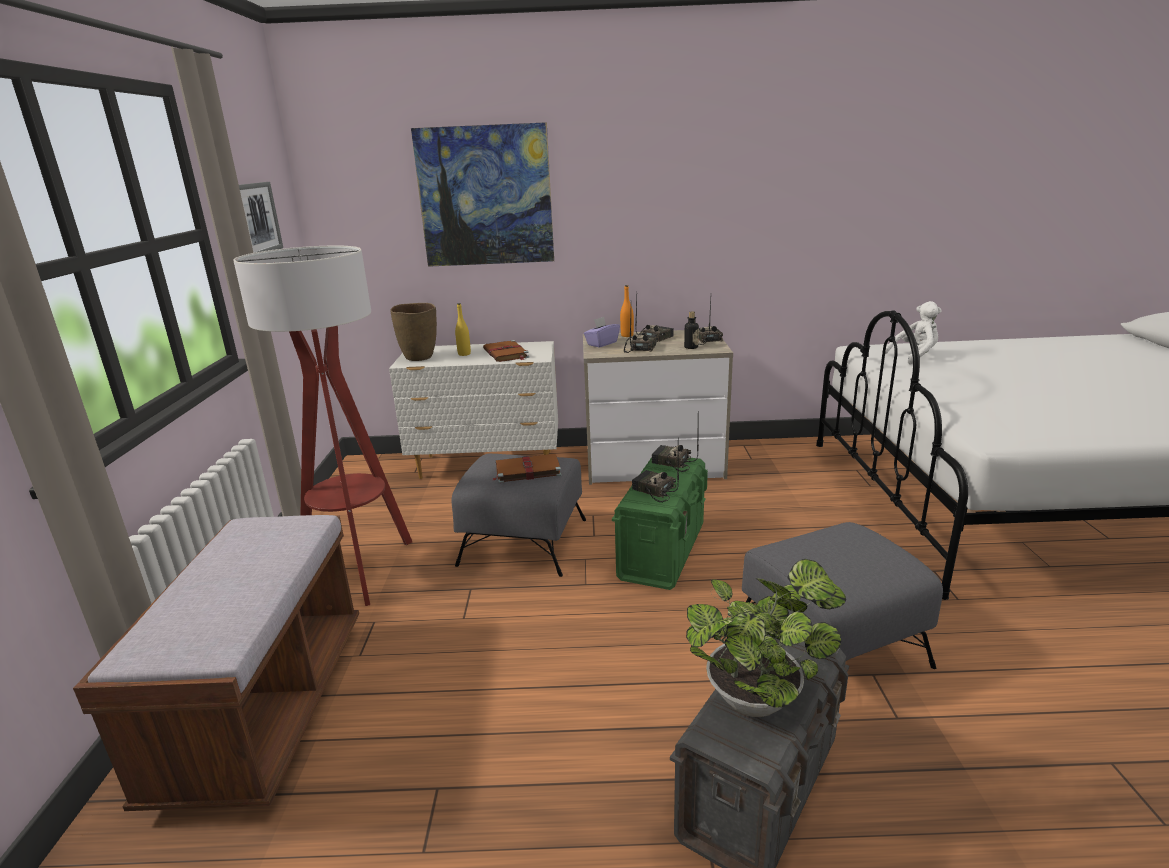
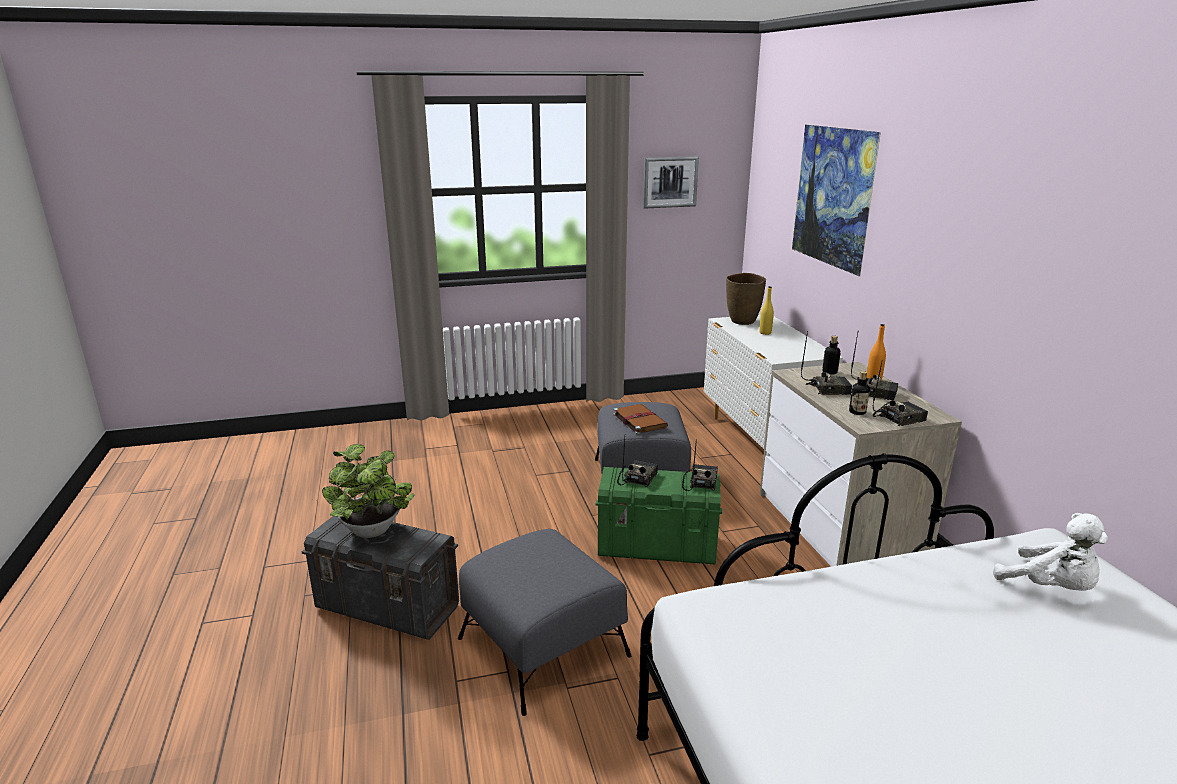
camera: 75 degrees right, 0 degrees up
brown bench [73,515,359,811] -> none
floor lamp [233,245,412,606] -> none
brown book [483,340,529,362] -> none
purple tissue box [584,317,620,348] -> bottle [823,336,841,375]

